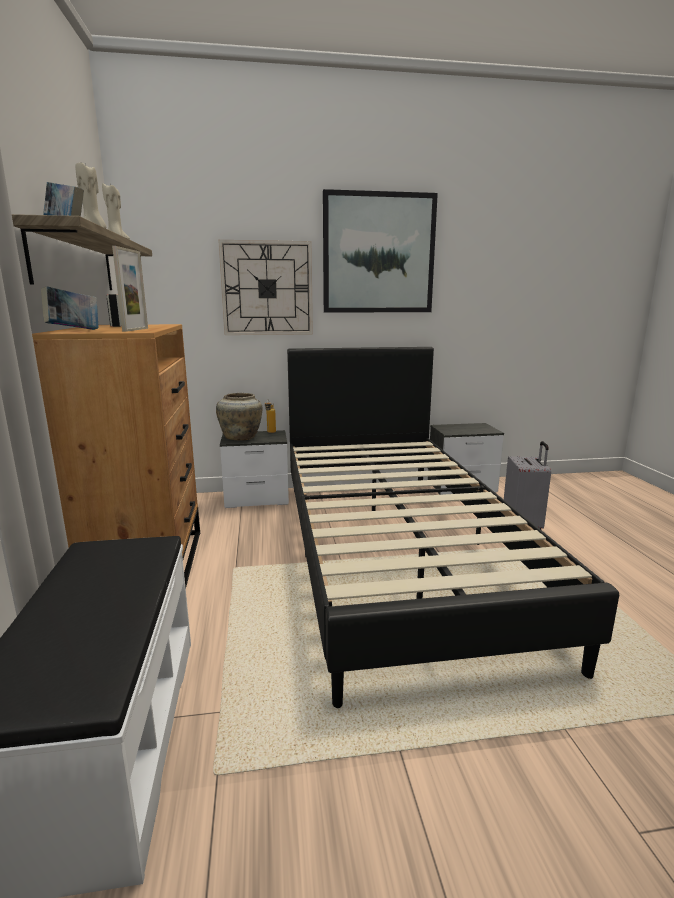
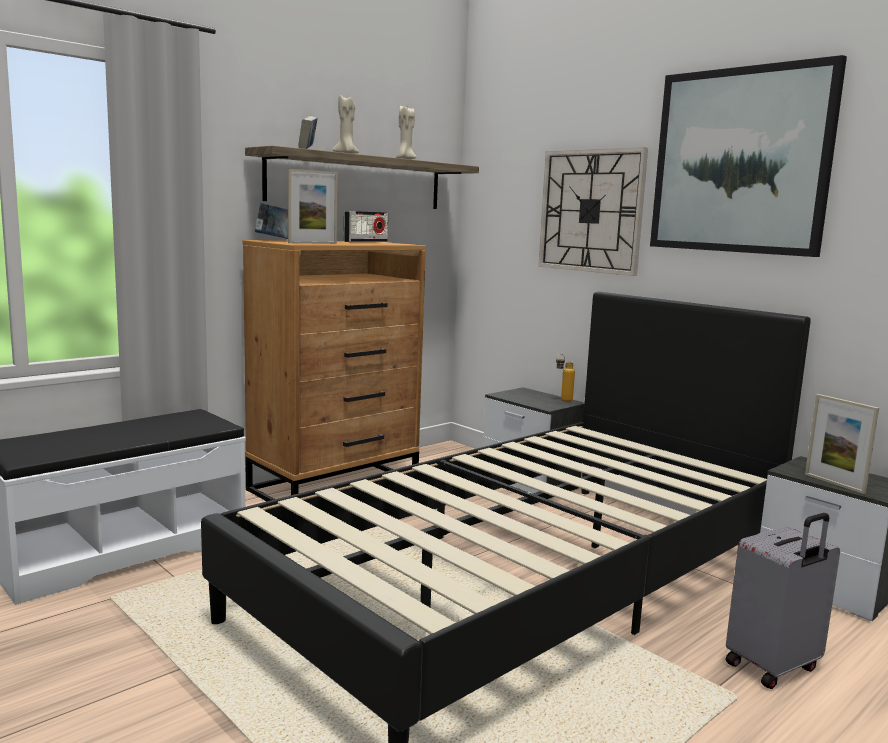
camera: 55 degrees right, 5 degrees down
beige vase [216,393,262,441] -> none
none -> picture frame [805,394,879,494]

